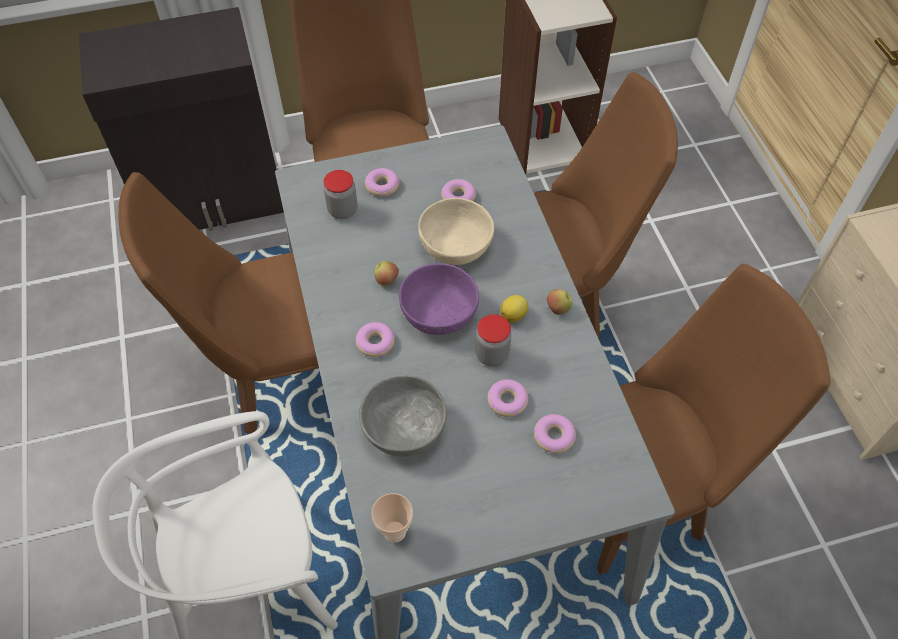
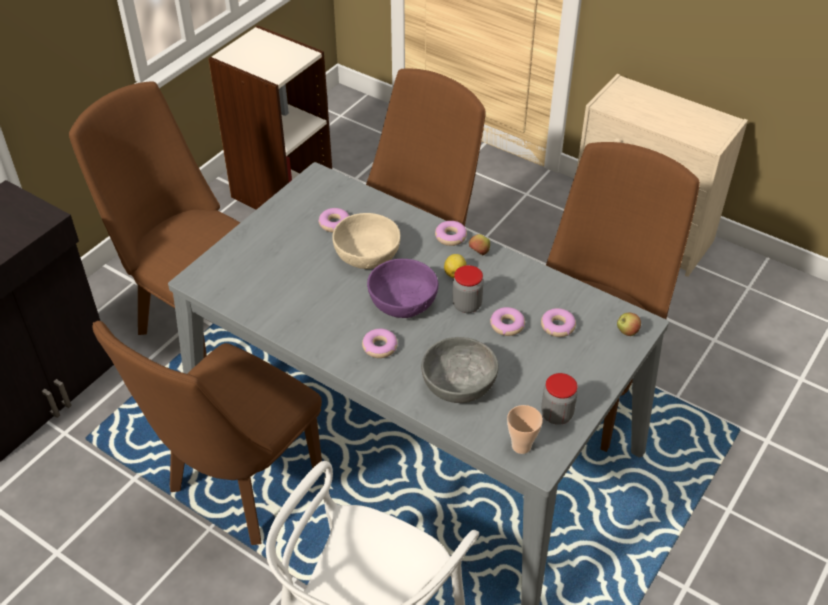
camera: 40 degrees left, 10 degrees down
jar [324,170,357,219] -> jar moved to [541,373,577,425]
donut [365,168,400,197] -> donut moved to [435,221,467,246]
apple [374,261,399,286] -> apple moved to [617,313,641,336]

